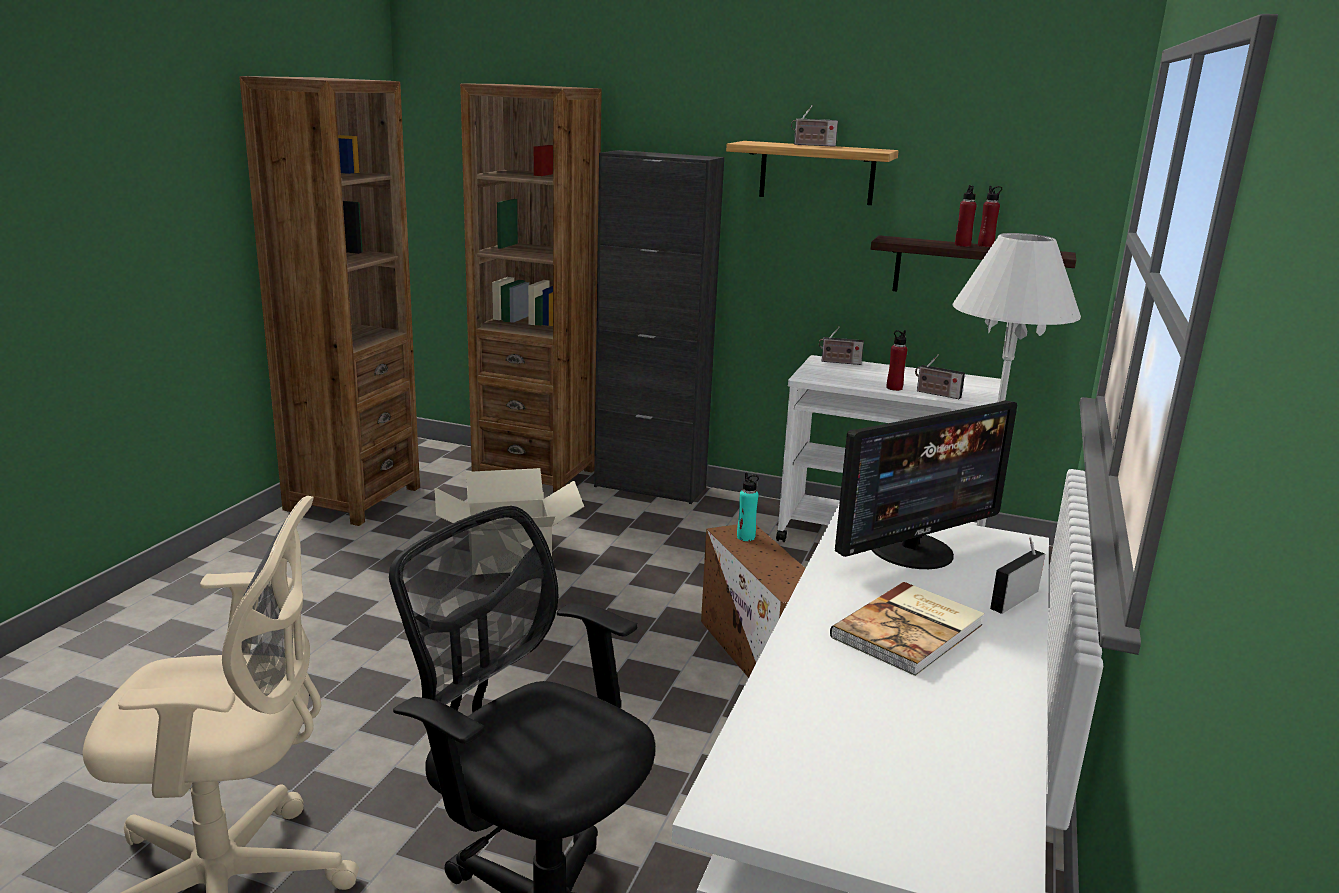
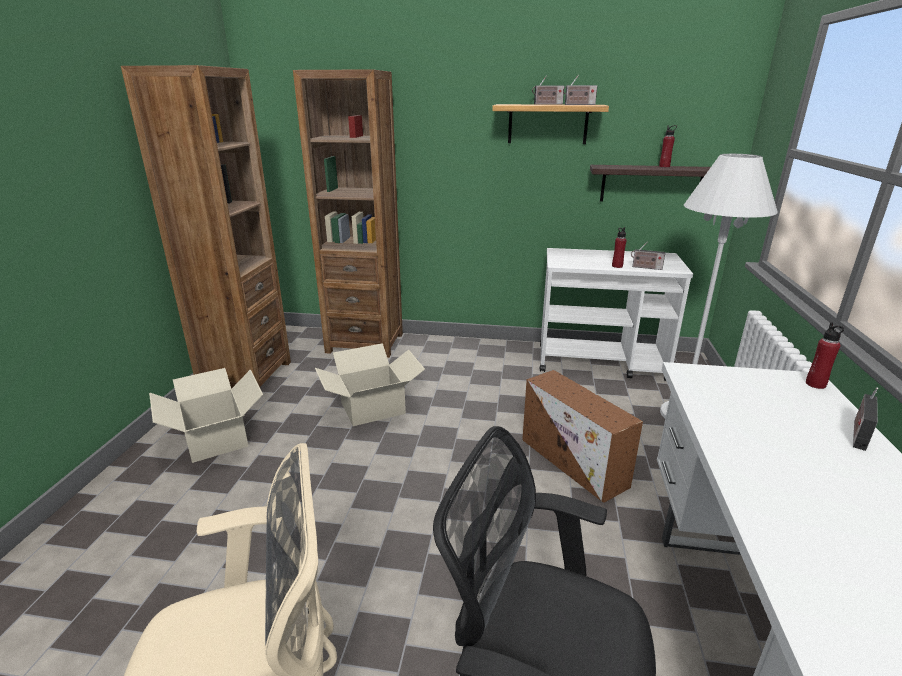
camera: 10 degrees left, 5 degrees up
black cabinet [594,150,724,504] -> none
turquoise bottle [737,473,759,541] -> none
radio [819,326,864,365] -> radio moved to [563,74,597,105]
book [830,582,984,676] -> none
monitor [834,400,1017,569] -> none
red bottle [955,185,977,247] -> red bottle moved to [806,322,844,389]
none -> cardboard box [149,368,263,463]

